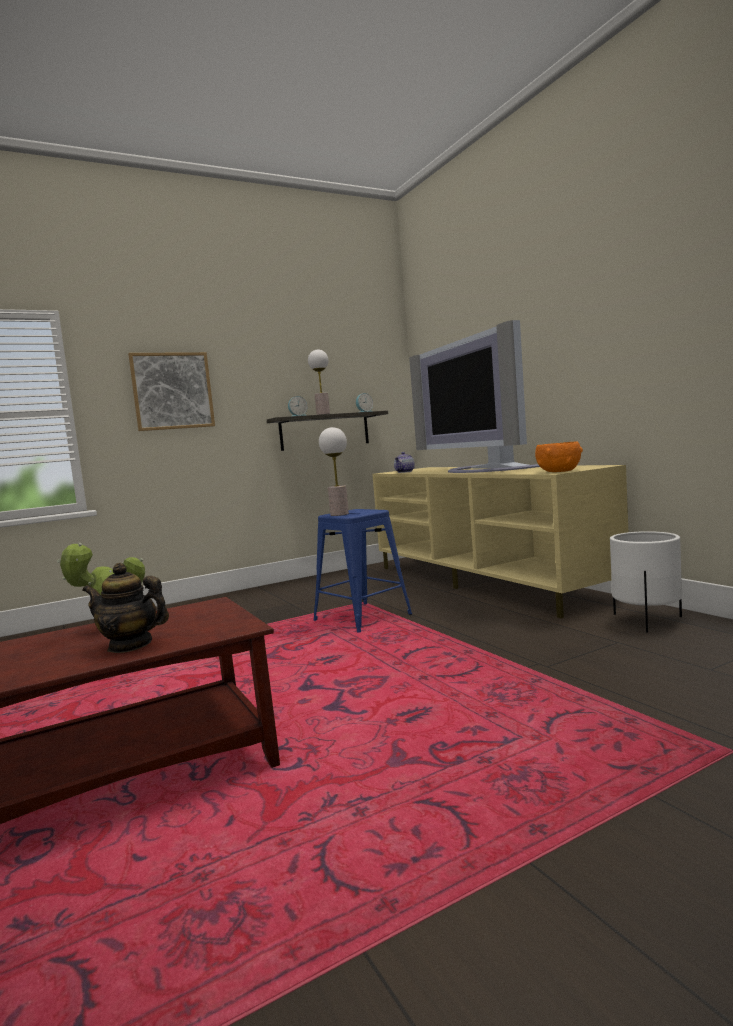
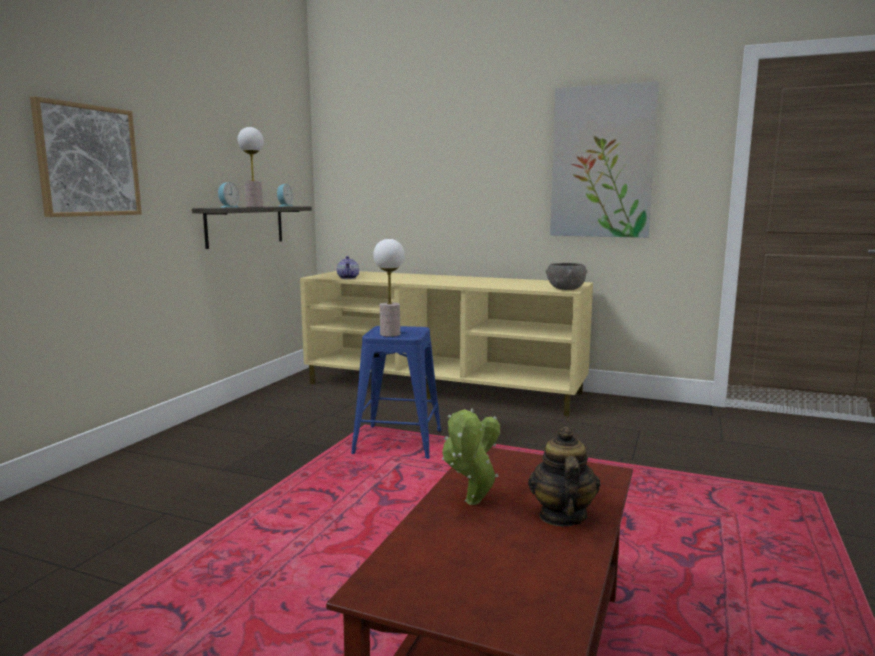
camera: 40 degrees left, 5 degrees up
teapot [83,563,169,653] -> teapot turned 120 degrees clockwise [528,427,600,527]
television [409,320,540,473] -> none
orange bowl [535,441,583,472] -> grey bowl [546,263,587,290]
white planter [610,531,682,633] -> none
none -> picture [550,81,659,238]

